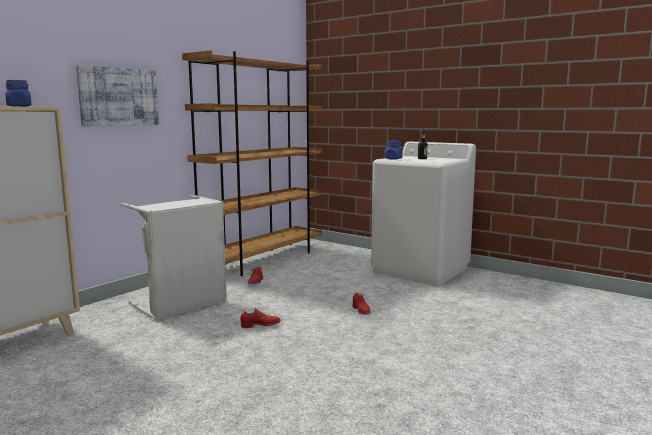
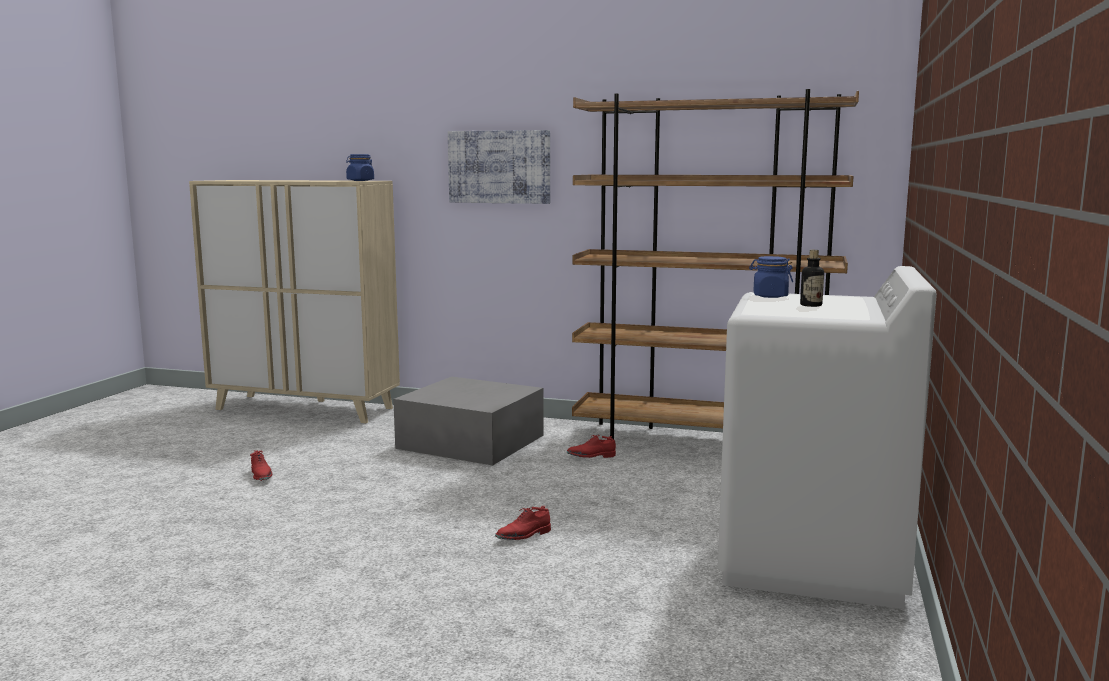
camera: 70 degrees right, 0 degrees up
grey laundry basket [121,195,227,321] -> grey storage box [393,377,544,466]
red shoe [241,308,281,328] -> red shoe moved to [250,450,272,481]

